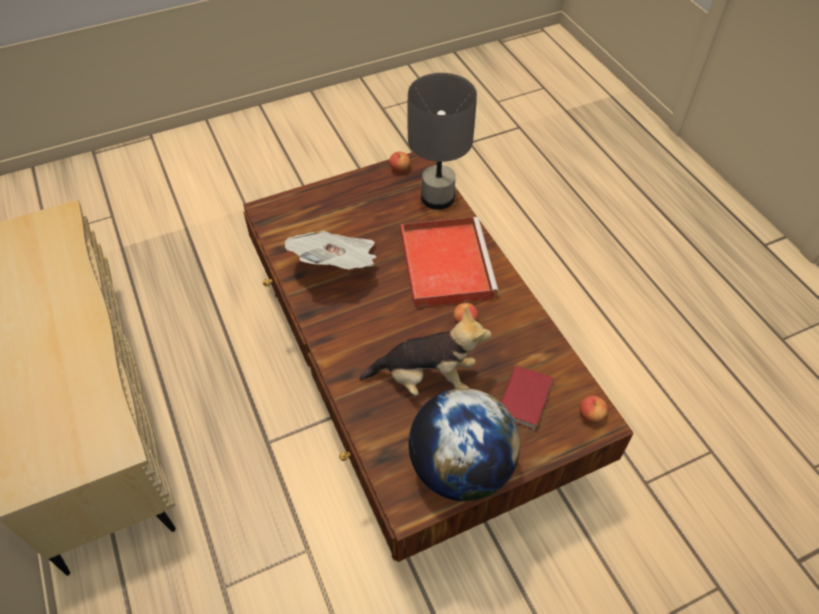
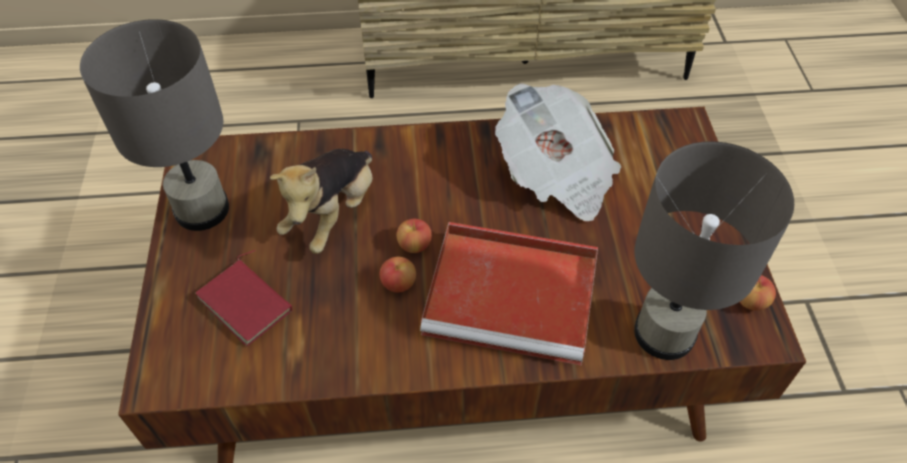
camera: 110 degrees right, 0 degrees up
globe [408,388,520,501] -> grey table lamp [80,19,229,231]
apple [580,396,608,423] -> apple moved to [396,219,432,253]

